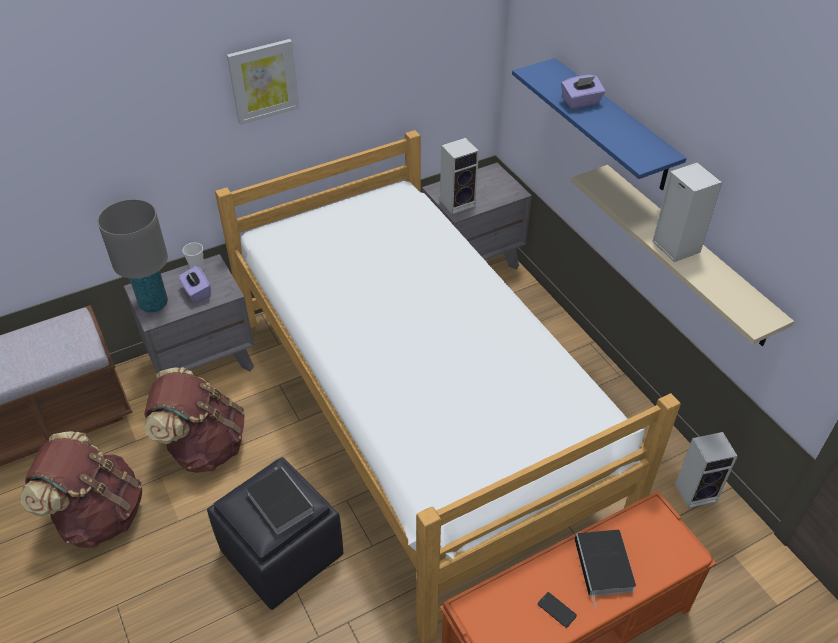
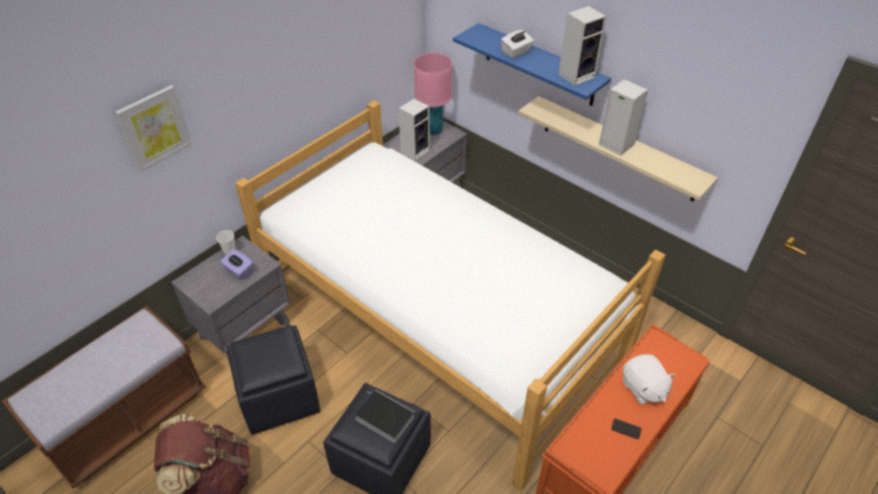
camera: 20 degrees left, 0 degrees up
grey table lamp [97,199,168,313] -> none
brown backpack [144,367,245,473] -> black ottoman [226,325,320,435]
picture [227,39,299,125] -> picture moved to [115,85,192,172]
purple tissue box [561,75,606,109] -> white tissue box [501,30,534,58]
book [575,530,636,608] -> white plush toy [623,355,675,404]
speaker [675,432,738,508] -> speaker moved to [559,6,607,86]
none -> pink table lamp [414,53,452,135]

